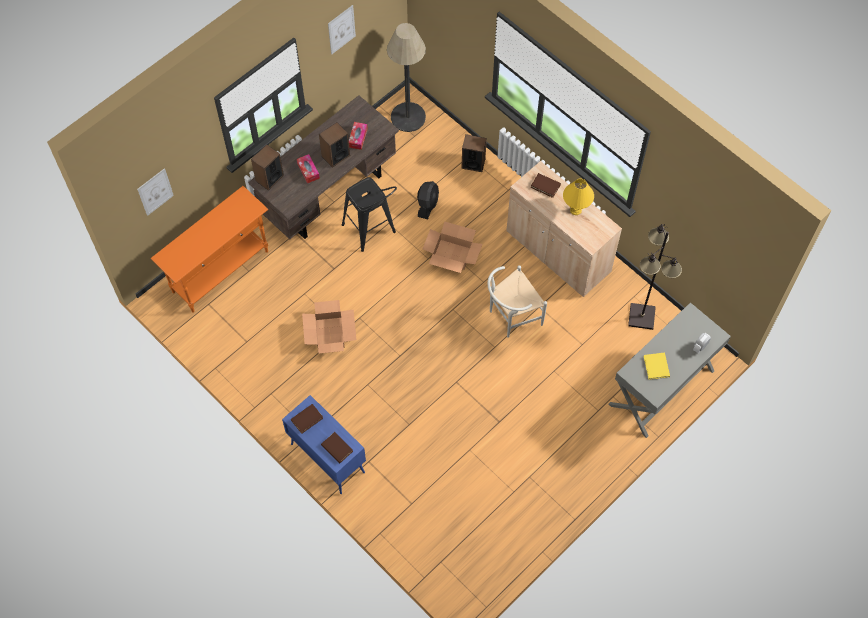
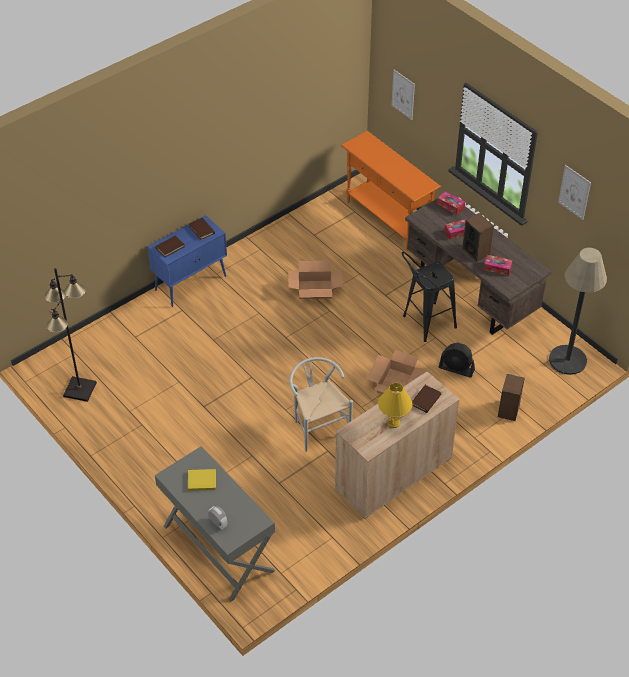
camera: 95 degrees right, 15 degrees down
speaker [251,144,284,191] -> tissue box [437,191,465,215]
black floor lamp [628,224,682,330] -> black floor lamp moved to [45,268,97,402]

